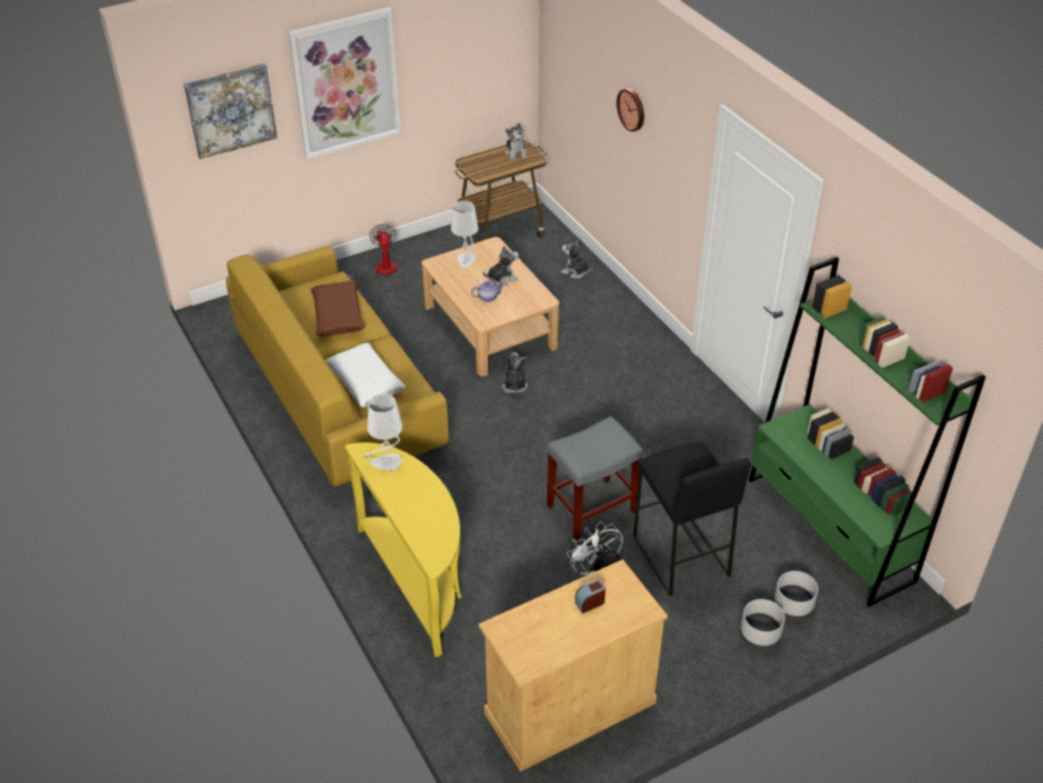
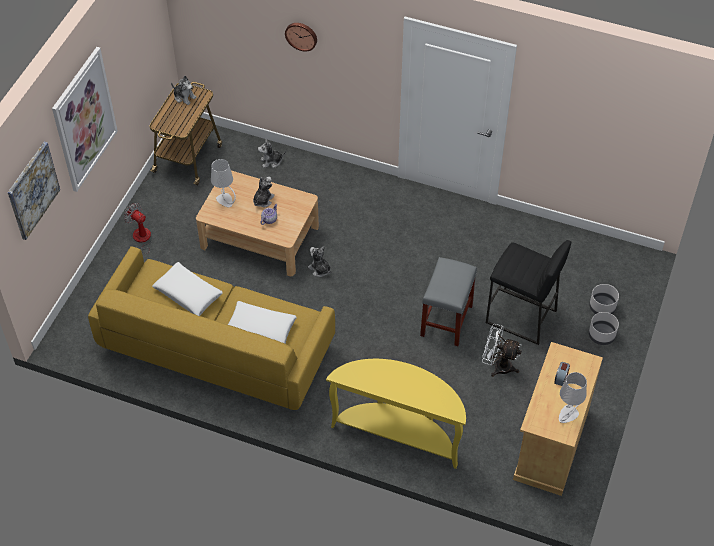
camera: 40 degrees left, 10 degrees up
brown pillow [311,281,365,337] -> white pillow [152,262,223,316]
grey table lamp [364,394,404,470] -> grey table lamp moved to [559,372,587,423]
green bookcase [749,257,986,607] -> none

